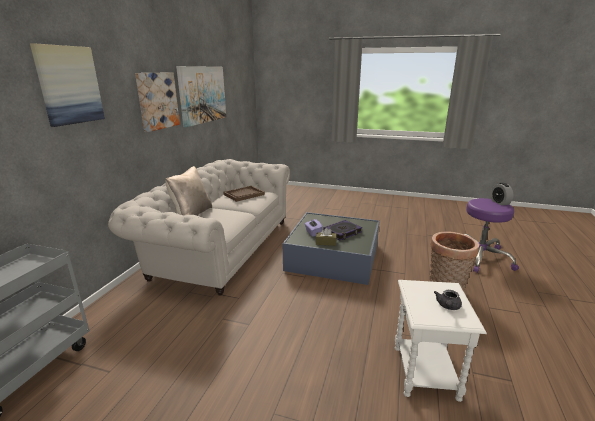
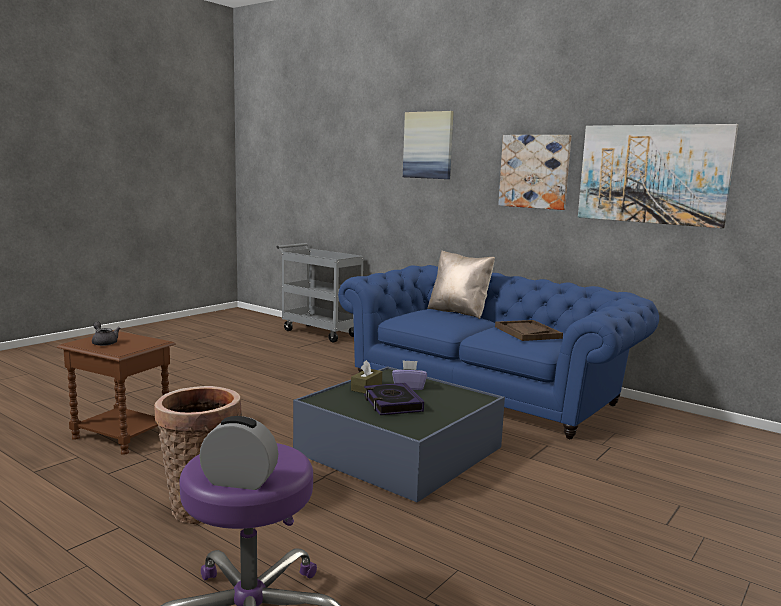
camera: 110 degrees right, 10 degrees down
white sofa [108,159,290,296] -> blue sofa [338,265,659,439]
white side table [395,280,487,402] -> brown side table [57,331,176,455]

